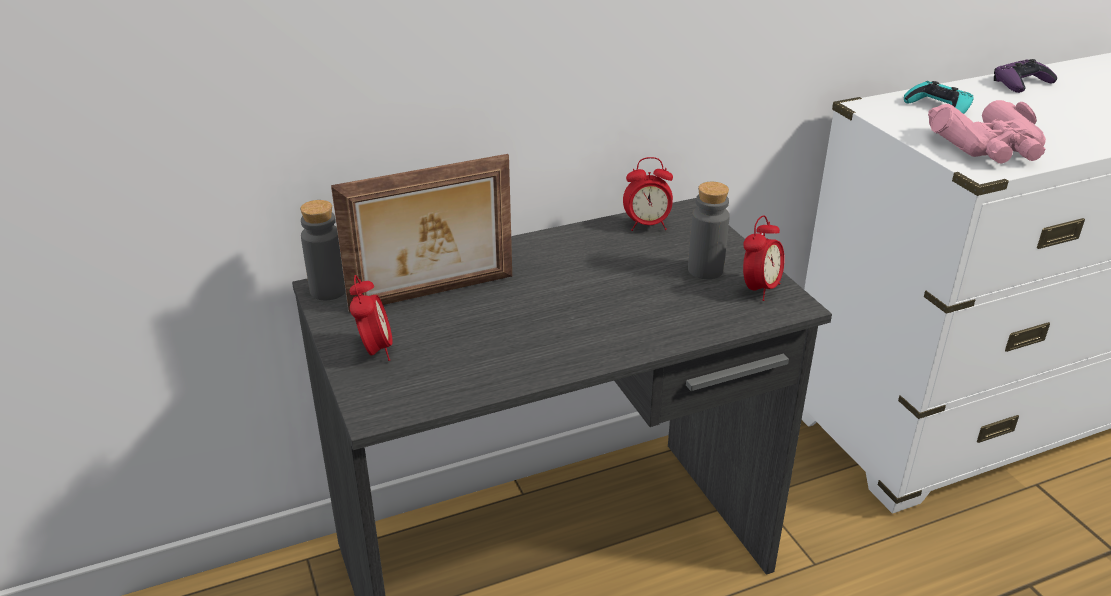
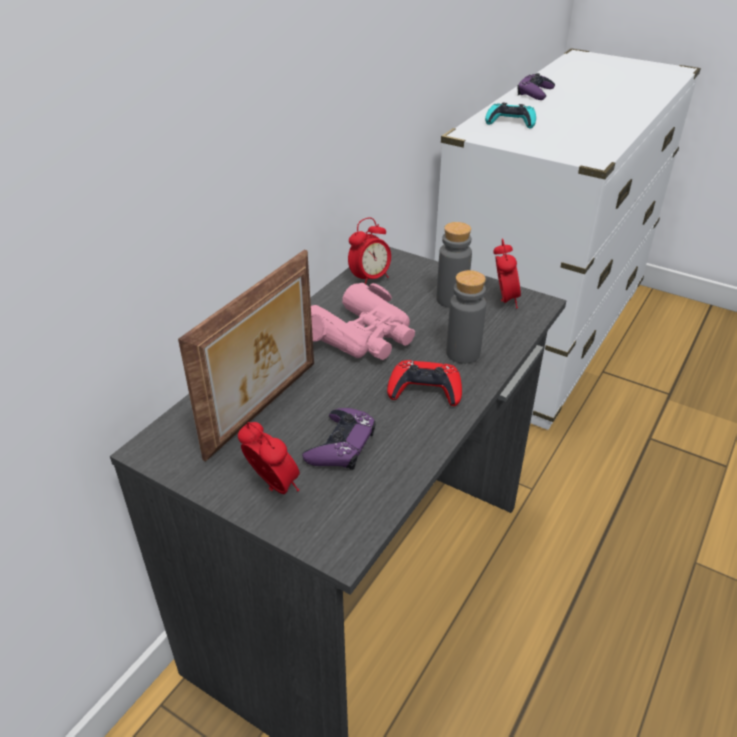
camera: 35 degrees left, 5 degrees up
grey bottle [300,200,346,300] -> grey bottle moved to [446,270,486,364]
pink binoculars [928,100,1046,163] -> pink binoculars moved to [311,283,415,360]
none -> purple game controller [302,408,376,470]
none -> red game controller [387,360,462,406]

